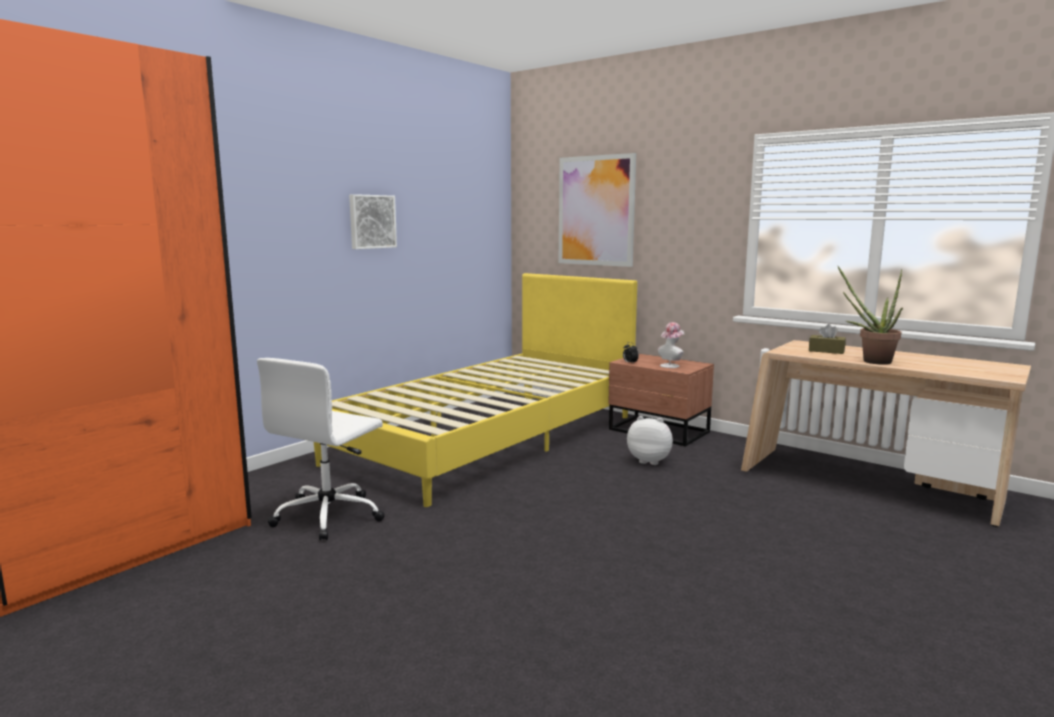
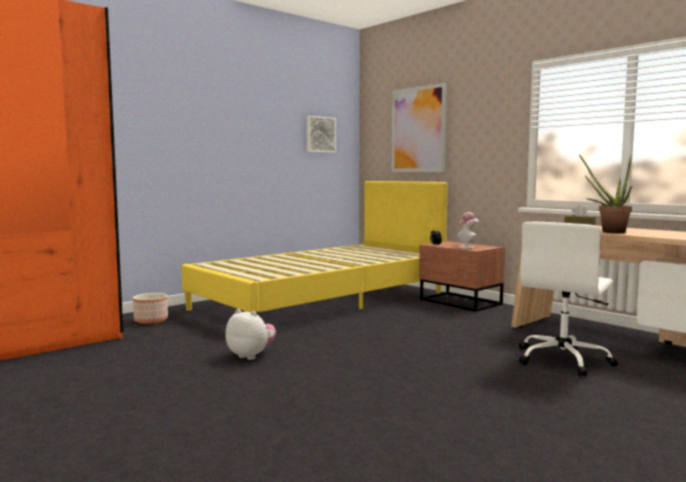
camera: 10 degrees right, 5 degrees down
white office chair [257,358,385,541] -> white office chair moved to [519,222,618,376]
picture [349,194,397,249] -> picture moved to [307,116,336,153]
plush toy [627,416,673,465] -> plush toy moved to [225,309,276,360]
none -> planter [133,293,168,324]

